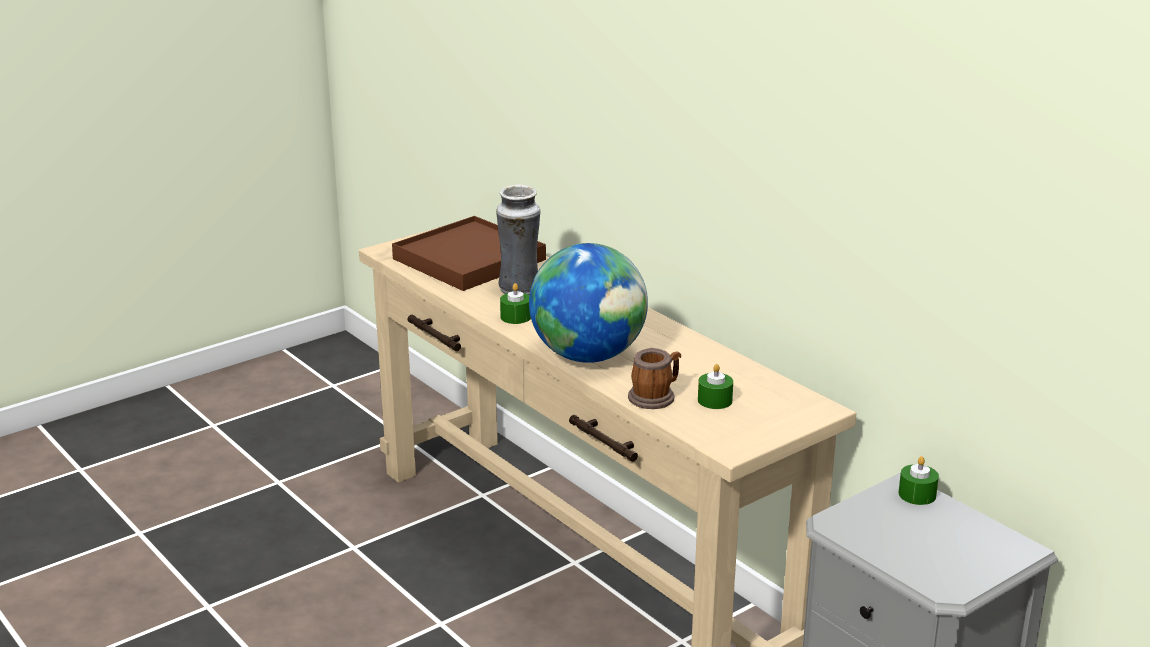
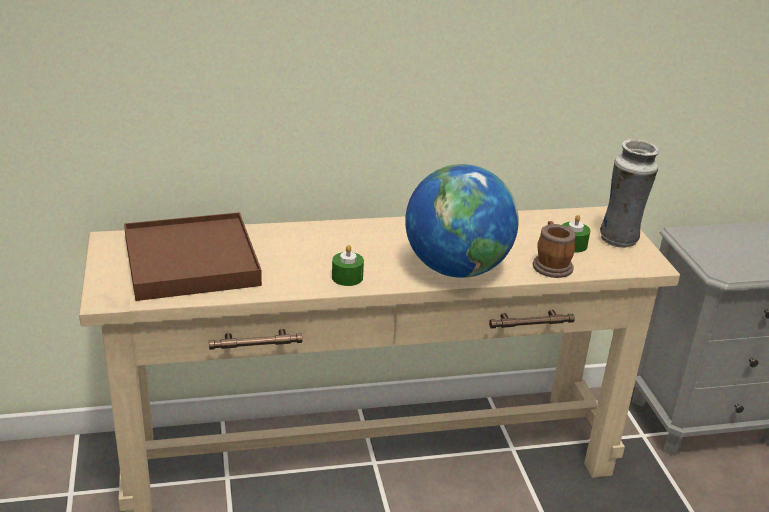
camera: 65 degrees left, 5 degrees up
vase [496,184,540,295] -> vase moved to [600,139,659,248]
green candle [899,456,939,505] -> none

